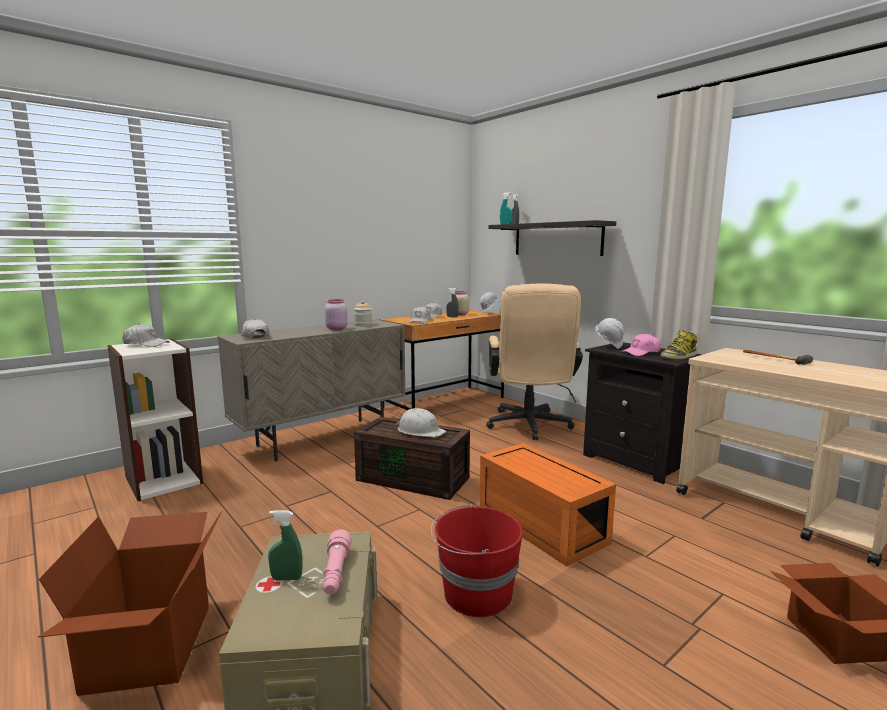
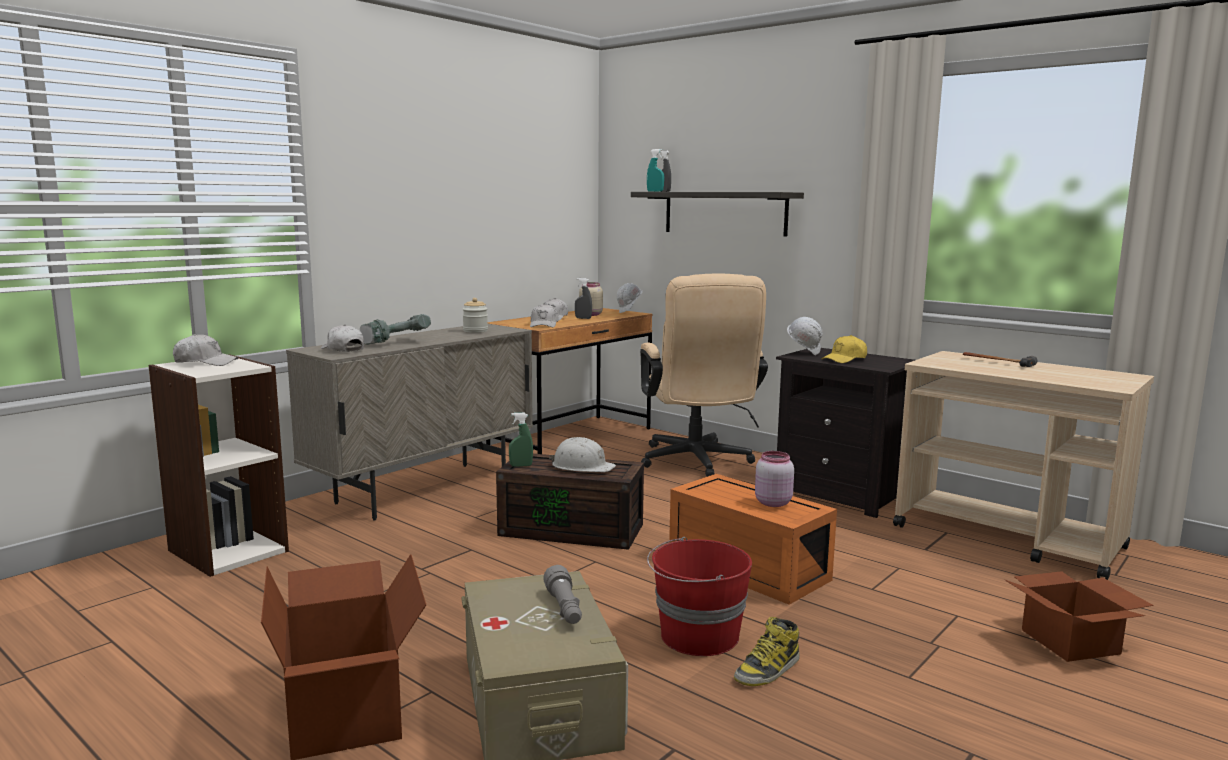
camera: 10 degrees left, 0 degrees up
green spray bottle [268,510,303,580] -> green spray bottle moved to [509,413,533,467]
pink flashlight [322,529,352,594] -> grey flashlight [543,565,582,624]
pink jar [325,299,347,330] -> pink jar moved to [755,451,794,507]
pink cap [621,333,661,356] -> yellow cap [821,335,867,363]
boot [660,330,697,359] -> boot moved to [734,617,800,686]
none -> power drill [360,314,431,345]

